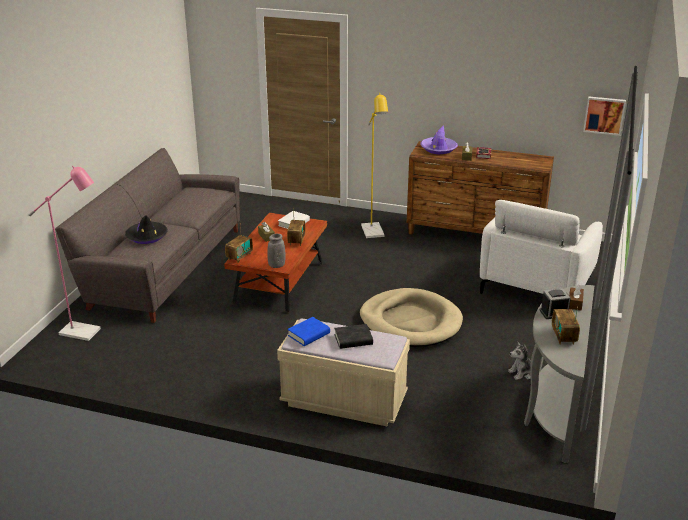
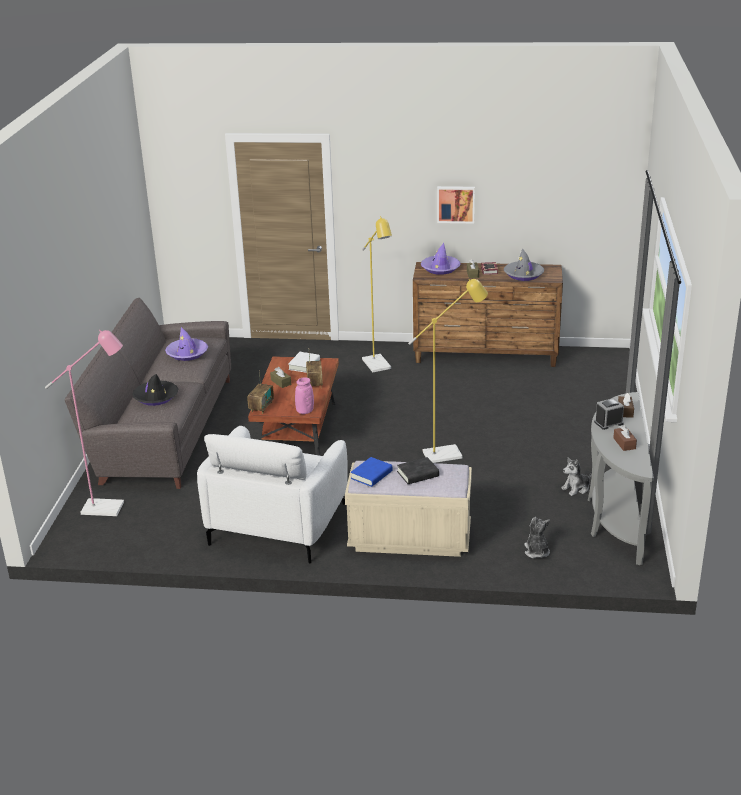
camera: 10 degrees left, 0 degrees up
grey vase [267,234,286,268] -> pink vase [295,377,314,414]
beige dog bed [360,288,463,347] -> yellow floor lamp [408,279,488,463]
white armchair [480,200,603,294] -> white armchair moved to [197,426,348,563]
radio [552,307,580,345] -> brown tissue box [613,425,637,451]
picture [583,96,626,136] -> picture moved to [437,186,475,223]
none -> purple hat [165,327,208,361]
none -> grey hat [504,248,544,281]
none -> plush toy [524,517,550,558]

